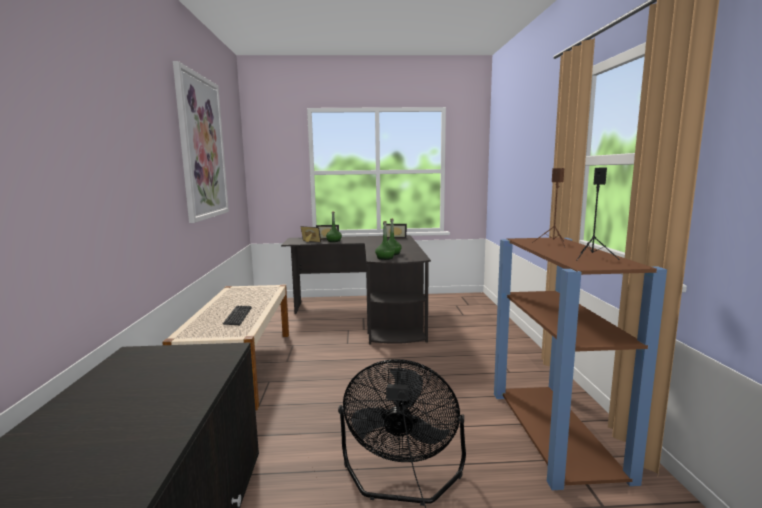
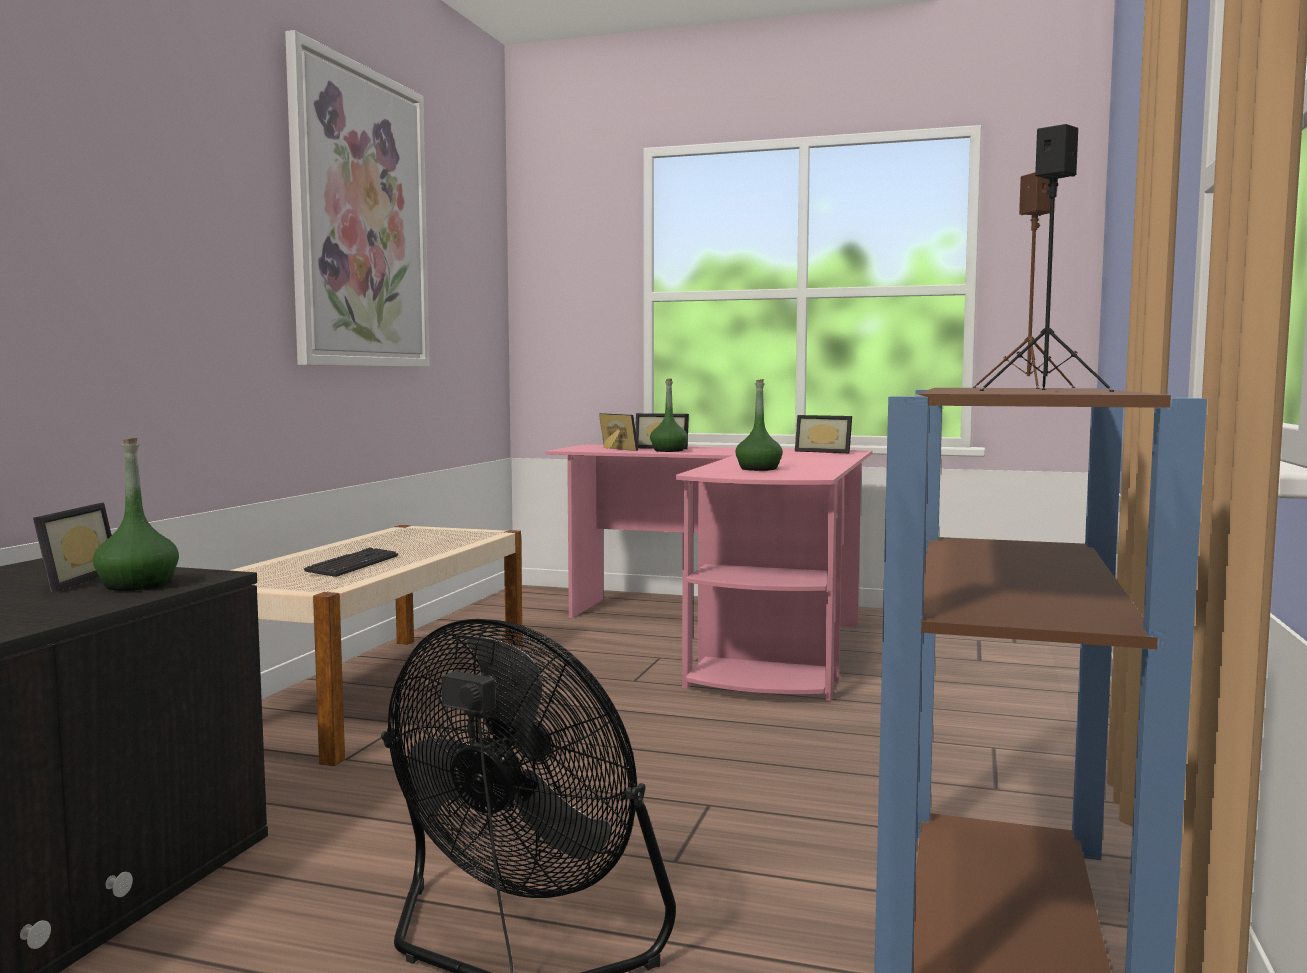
camera: 20 degrees right, 5 degrees down
black desk [281,235,431,344] -> pink desk [545,444,873,702]
green bottle [375,221,395,260] -> green bottle moved to [93,438,179,591]
none -> picture frame [33,503,112,593]

